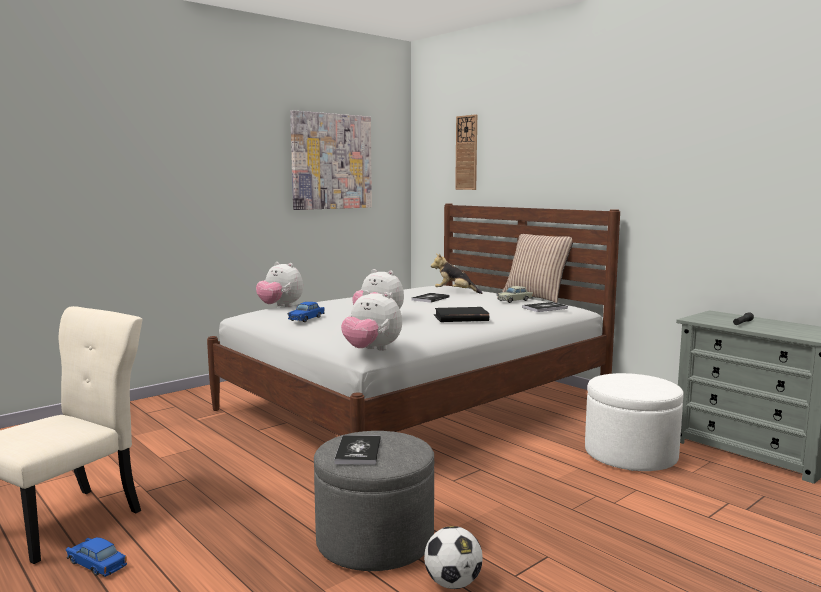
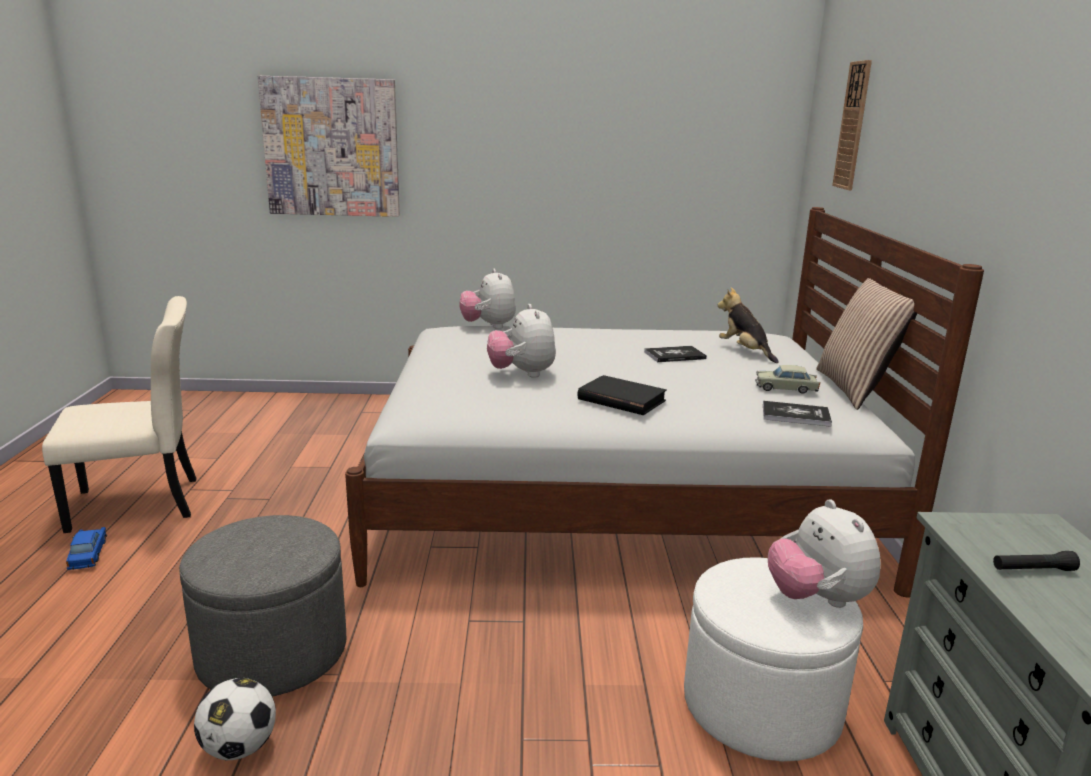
camera: 40 degrees right, 10 degrees up
blue toy car [288,302,325,322] -> none
picture [290,110,372,210] -> picture moved to [258,76,400,217]
book [334,435,381,465] -> none
plush toy [341,290,402,351] -> plush toy moved to [768,499,881,608]

